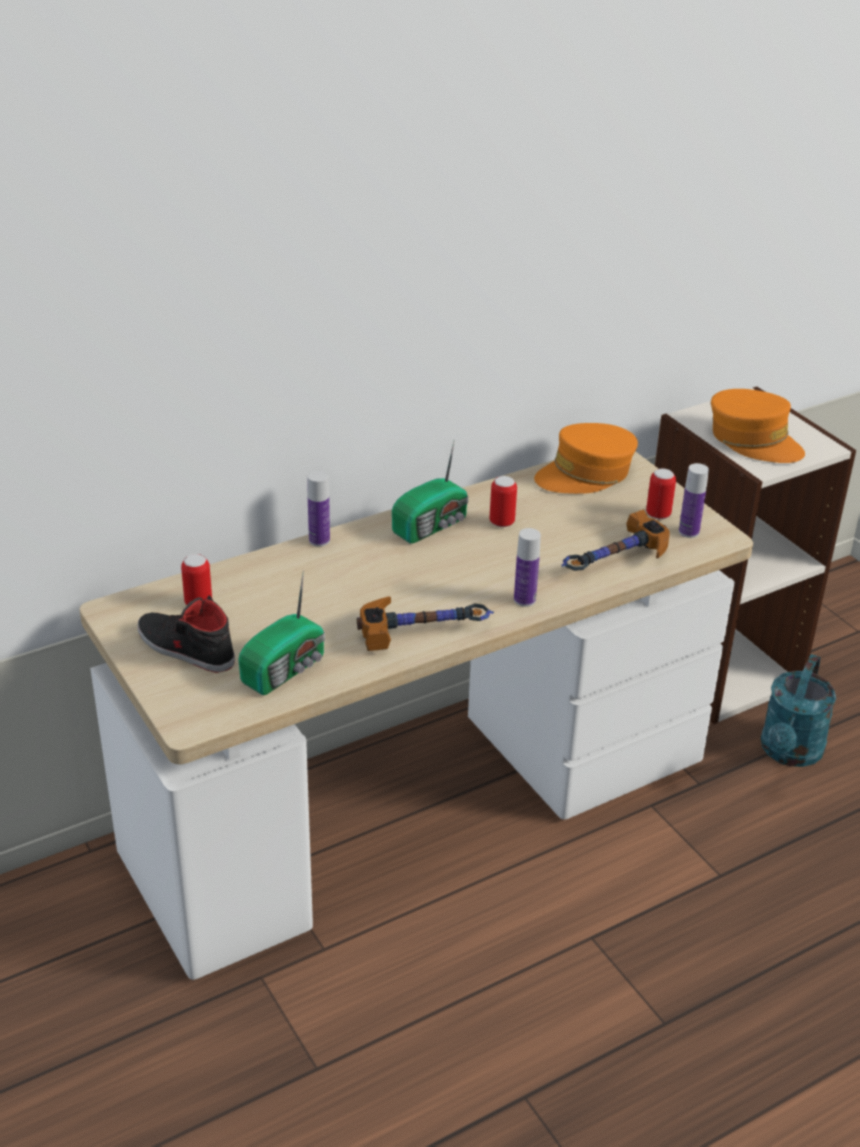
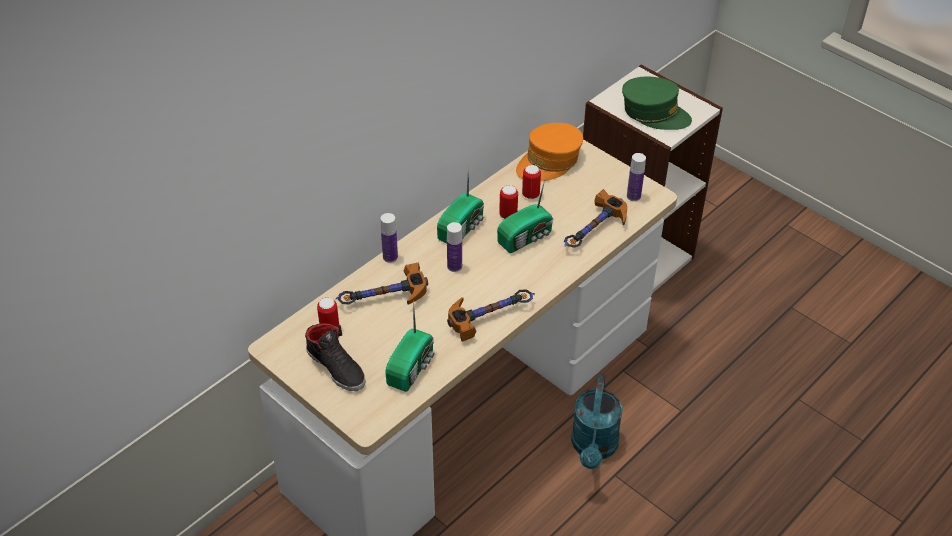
camera: 15 degrees left, 10 degrees up
black shoe [137,595,235,673] -> black shoe turned 150 degrees counterclockwise [305,323,366,391]
bottle [514,528,541,607] -> bottle moved to [447,222,462,272]
can [646,469,676,519] -> can moved to [522,165,541,199]
orange cap [711,389,805,463] -> green cap [622,77,692,130]
turquoise watering can [761,654,836,767] -> turquoise watering can moved to [571,375,623,469]
none -> hammer [336,263,428,305]
none -> radio [497,180,553,253]

